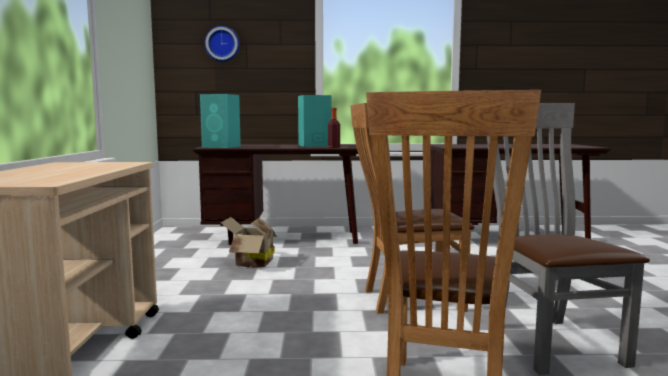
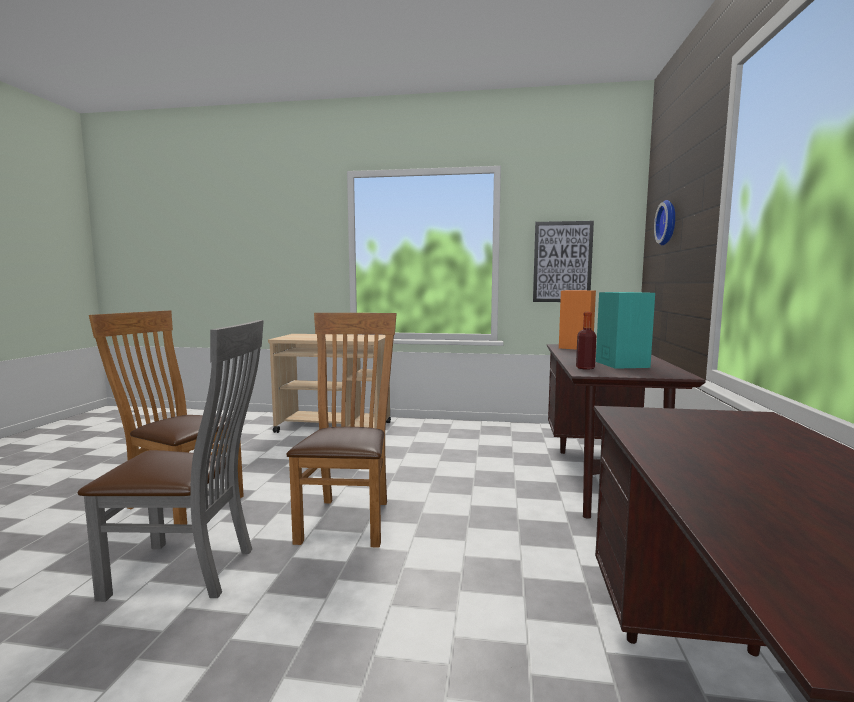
camera: 100 degrees right, 0 degrees up
turquoise speaker [200,94,241,148] -> orange speaker [559,290,596,350]
cardboard box [221,217,277,268] -> none
none -> picture [533,221,594,302]

